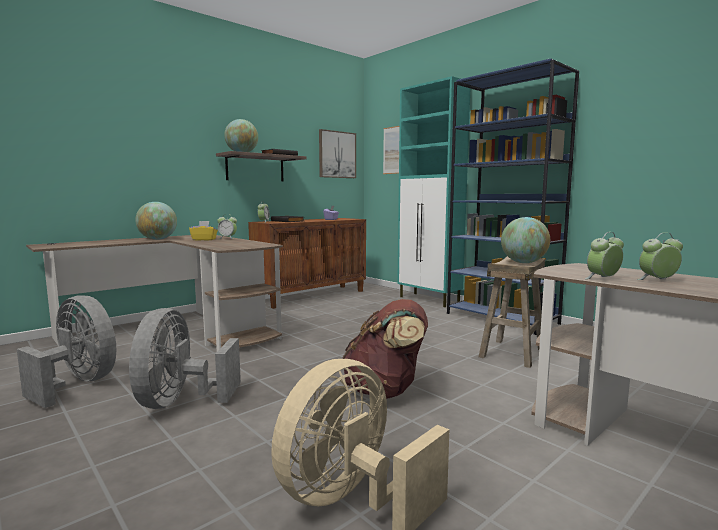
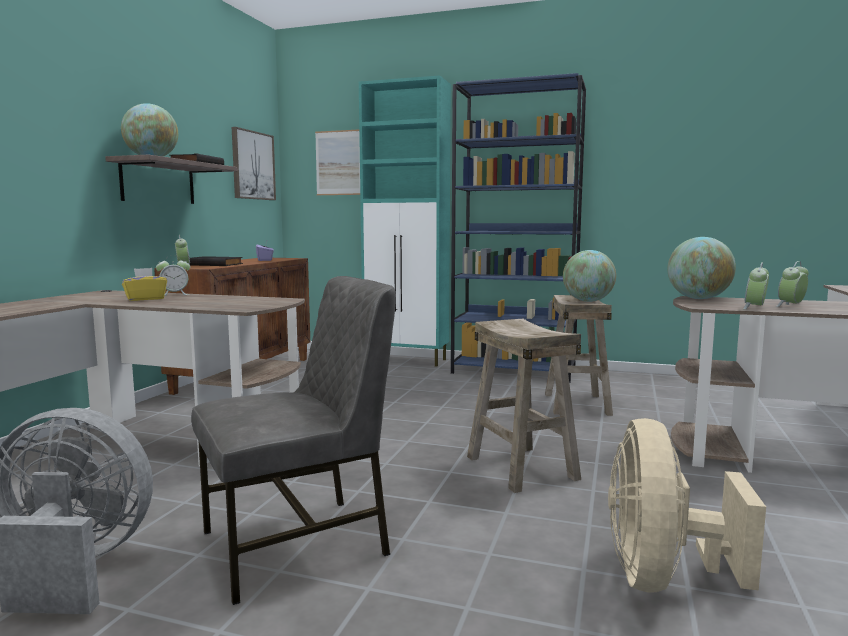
camera: 30 degrees left, 0 degrees up
grey fan [129,308,241,409] -> grey chair [191,276,396,605]
globe [135,202,177,240] -> globe moved to [667,237,736,299]
brown backpack [343,299,428,399] -> beige stool [467,319,581,493]

